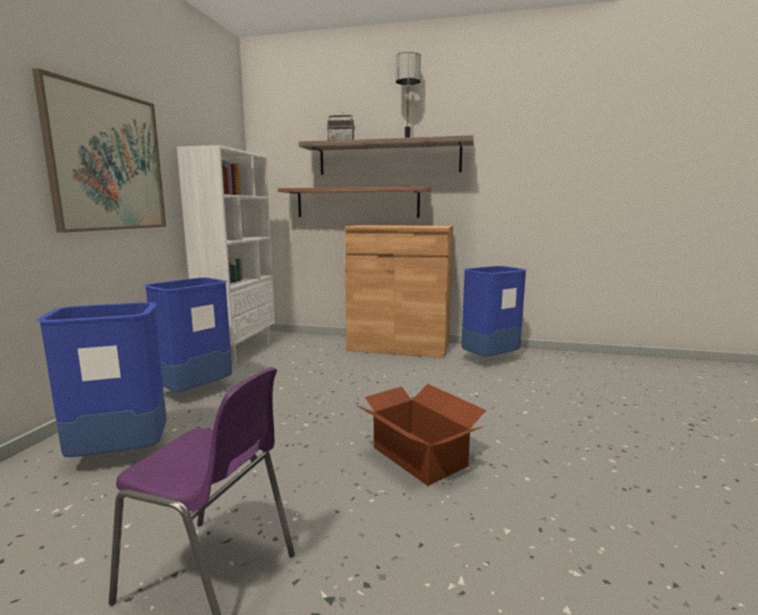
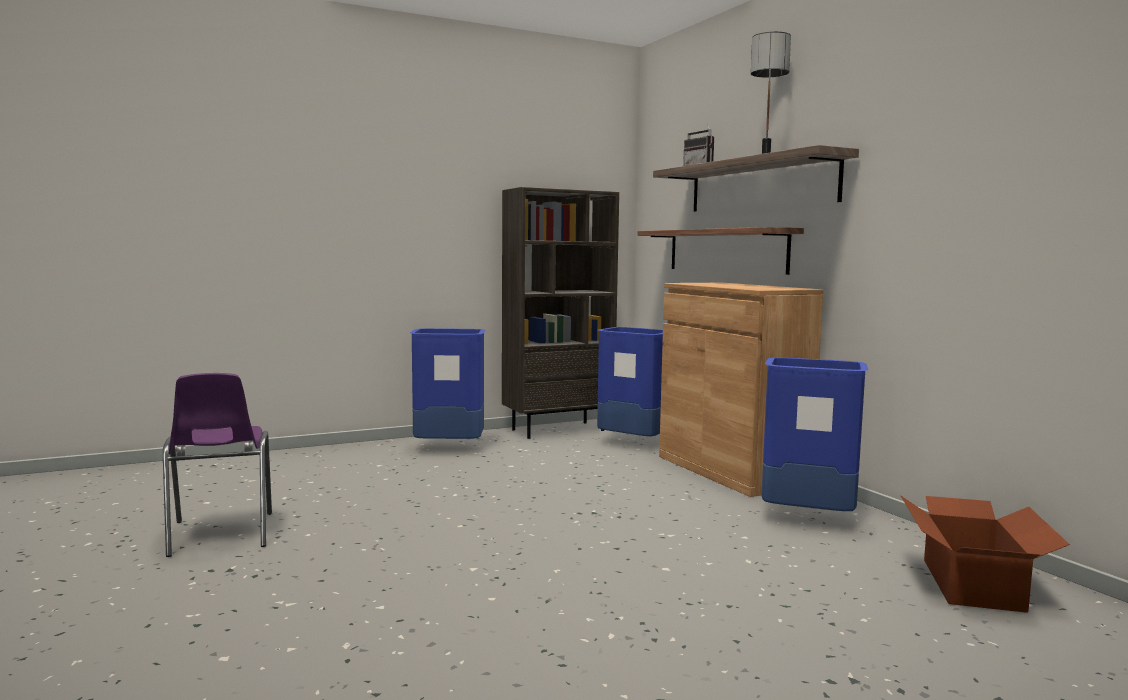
camera: 50 degrees right, 5 degrees down
picture [32,68,166,233] -> none
blue trash can [36,302,167,457] -> blue trash can moved to [597,327,663,436]
white bookcase [177,145,275,365] -> brown bookcase [502,187,619,439]
cardboard box [356,384,486,486] -> cardboard box moved to [901,496,1070,613]

